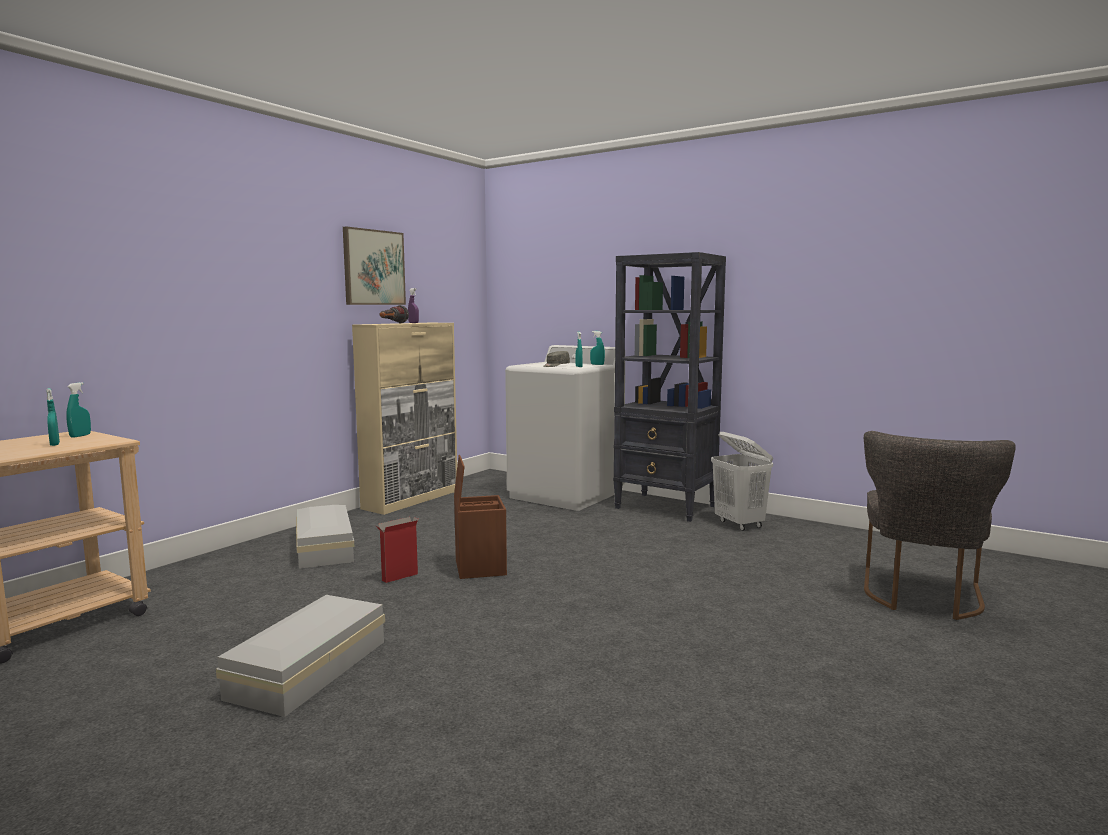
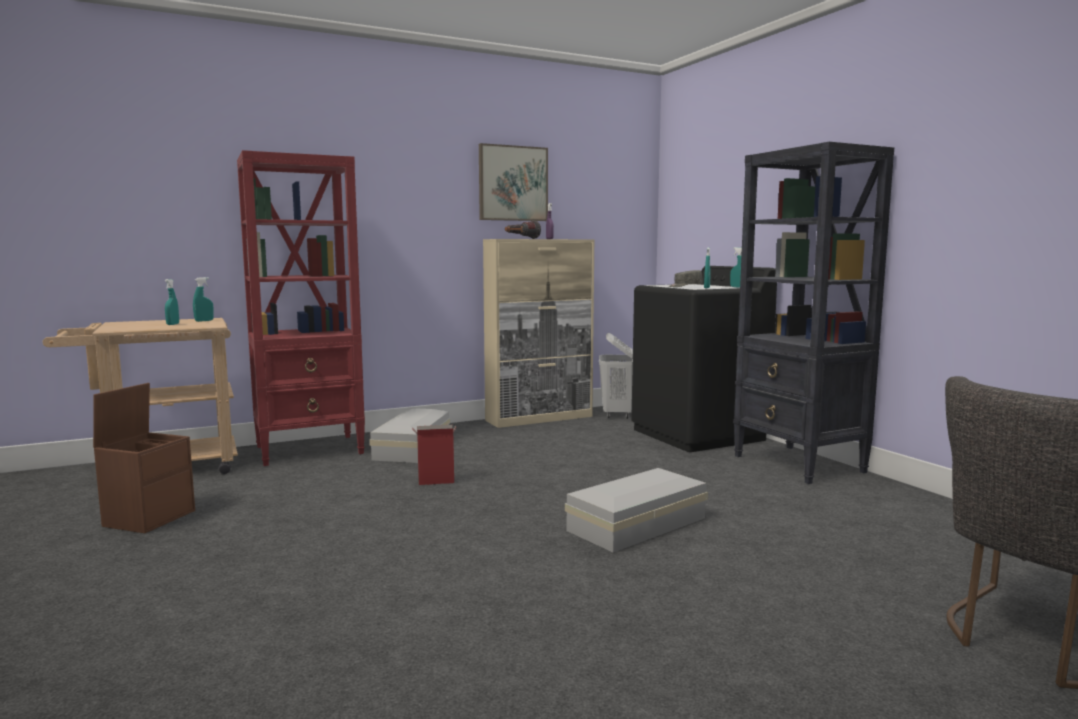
camera: 30 degrees right, 0 degrees up
white storage box [216,595,385,717] -> white storage box moved to [565,468,708,553]
brown storage box [454,455,507,579] -> brown storage box moved to [93,383,195,533]
white washing machine [505,345,625,511] -> black washing machine [631,266,777,452]
white laundry basket [711,432,773,531] -> white laundry basket moved to [599,333,633,419]
none -> red bookcase [237,150,365,466]

